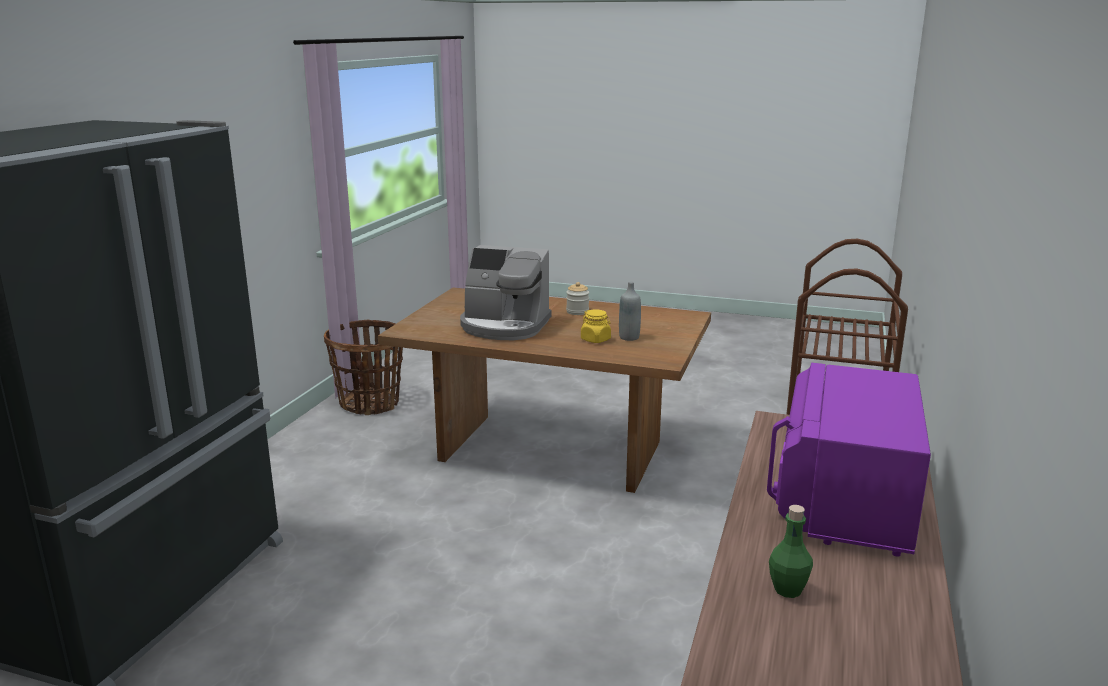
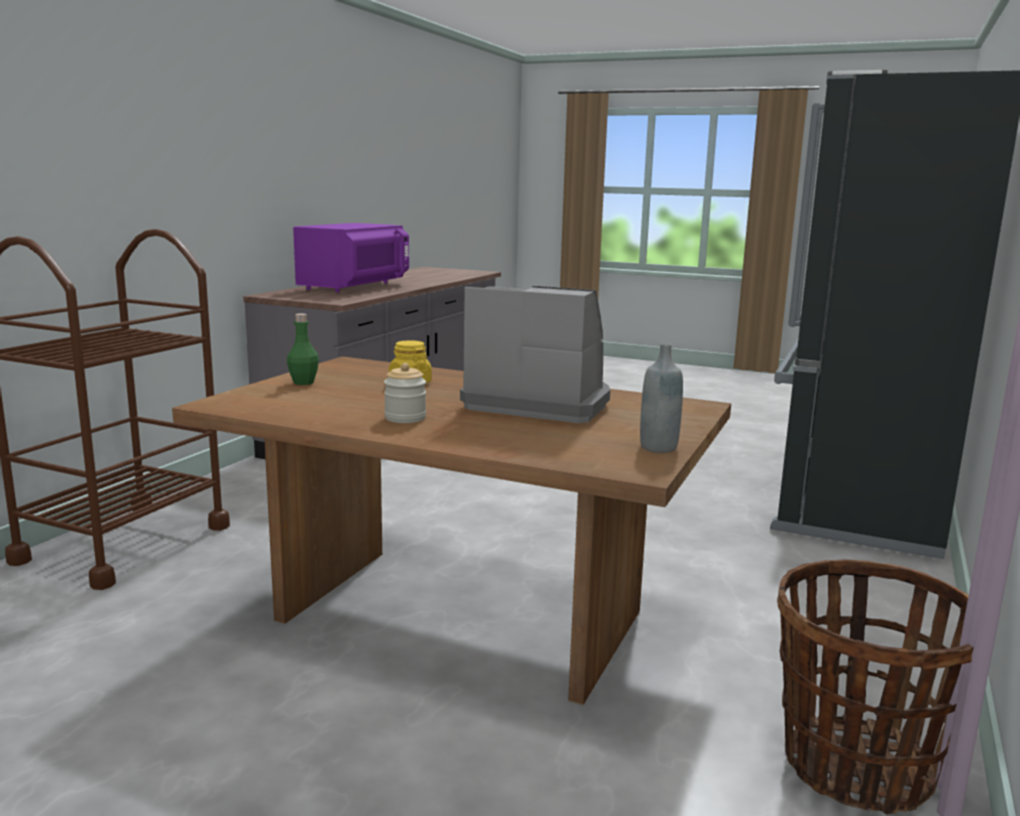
camera: 175 degrees left, 5 degrees down
grey bottle [619,282,641,341] -> grey bottle moved to [640,343,683,453]
green bottle [769,505,813,598] -> green bottle moved to [287,314,319,385]

